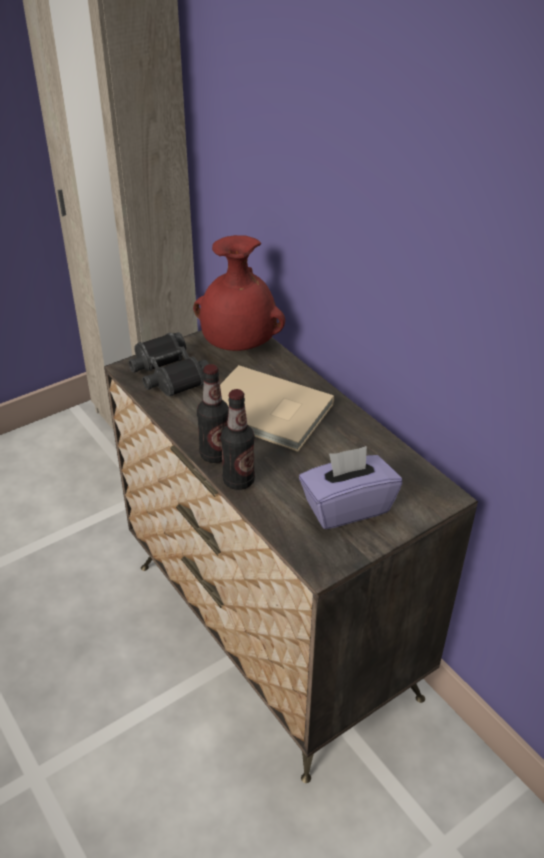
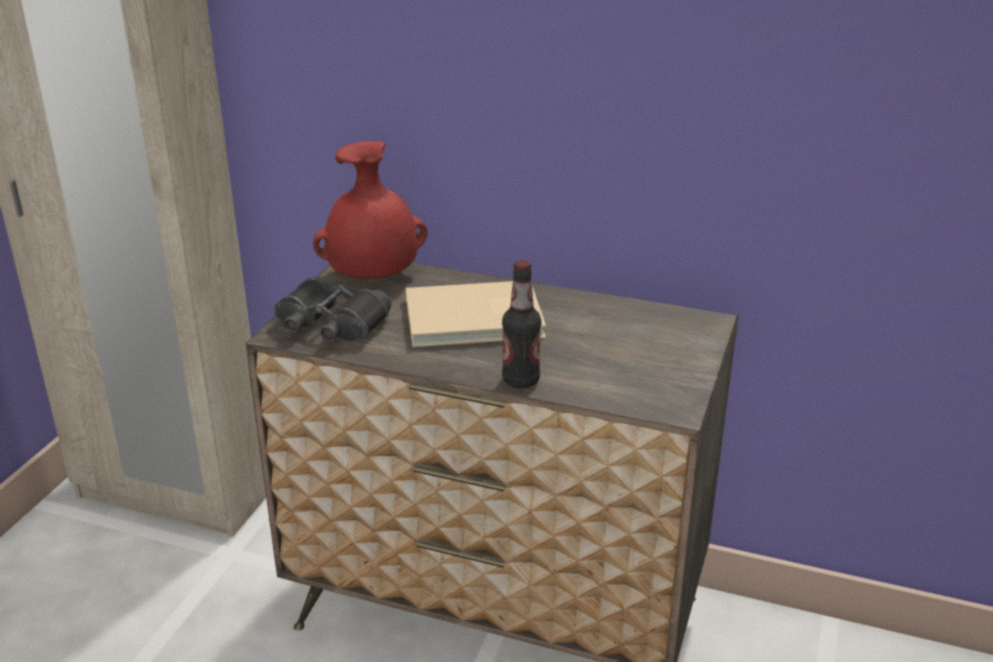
camera: 35 degrees left, 10 degrees down
bottle [197,364,229,463] -> none
purple tissue box [299,446,402,529] -> none

